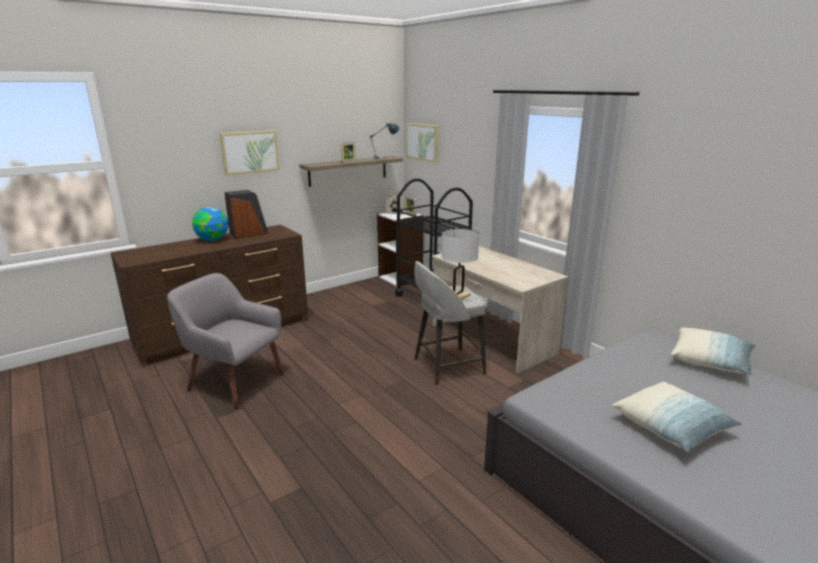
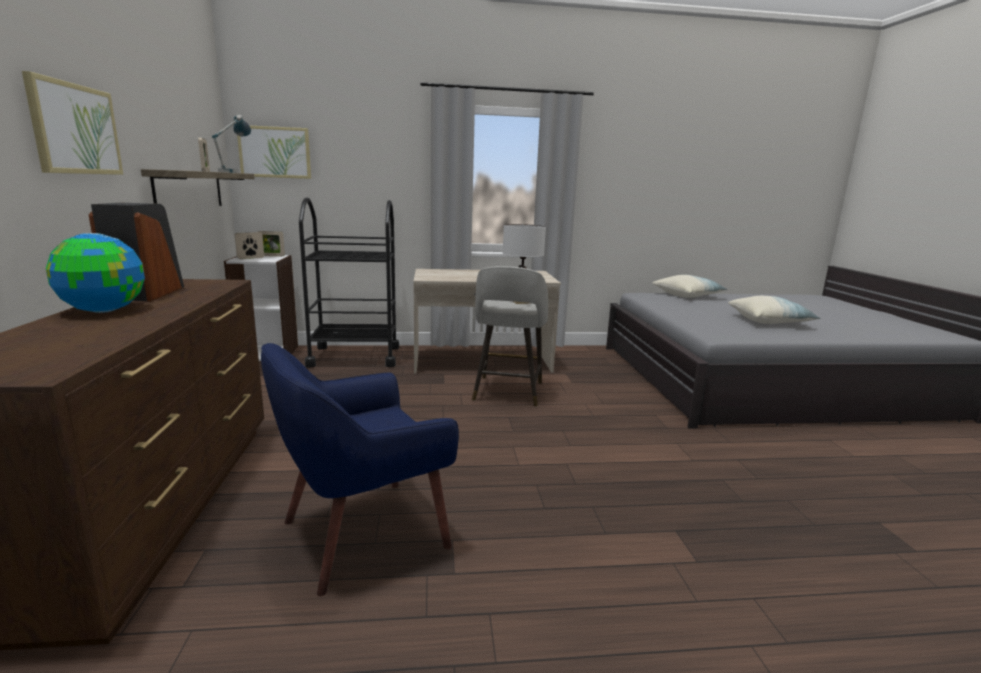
camera: 60 degrees left, 5 degrees down
grey armchair [167,273,284,410] -> blue armchair [261,343,459,596]

